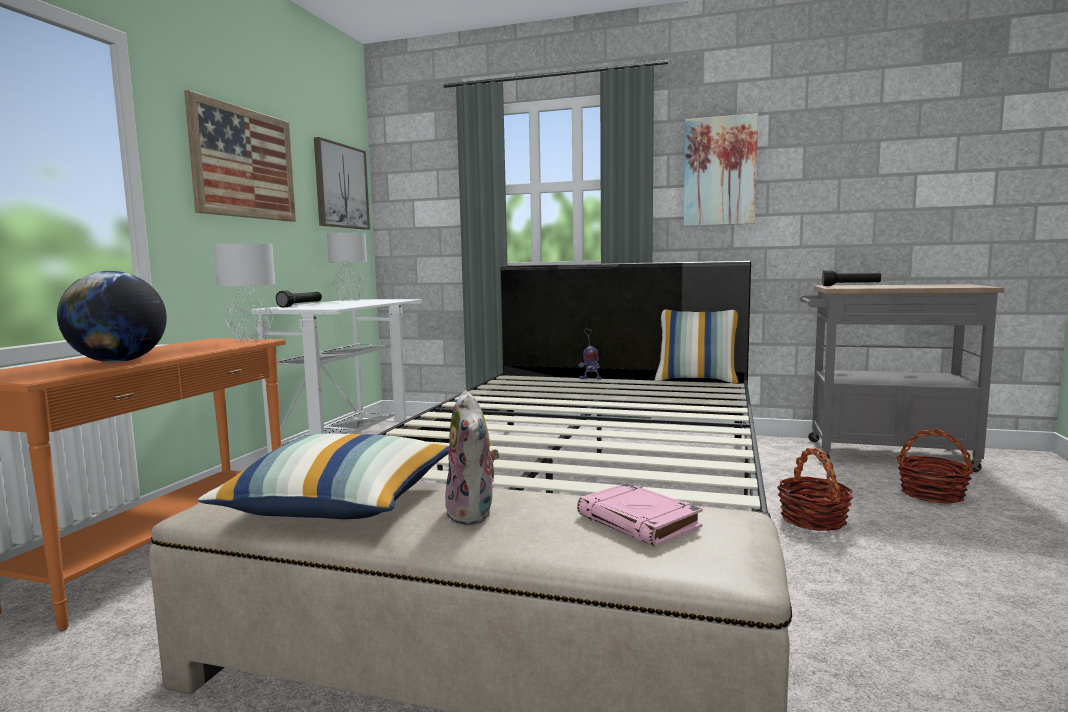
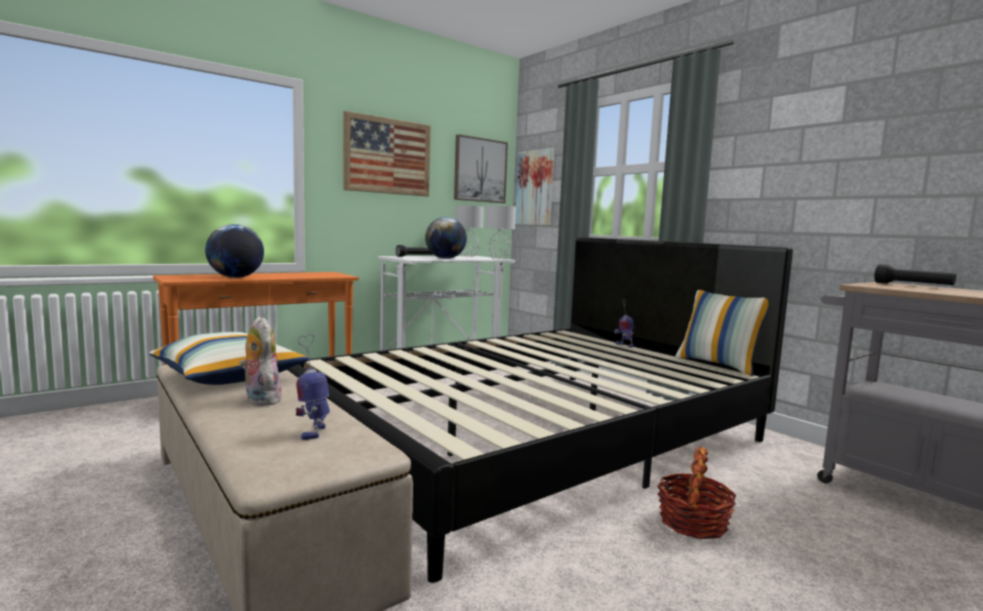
camera: 35 degrees right, 0 degrees up
grey table lamp [213,243,275,342] -> grey table lamp moved to [486,206,516,260]
plush toy [445,390,500,525] -> plush toy turned 120 degrees clockwise [239,316,282,406]
pink book [577,483,703,546] -> toy robot [296,334,330,440]
picture [684,113,758,226] -> picture moved to [515,148,554,225]
basket [896,429,974,504] -> none
none -> globe [425,217,467,259]

